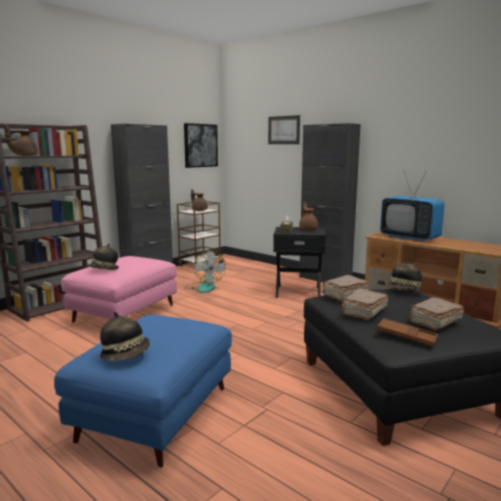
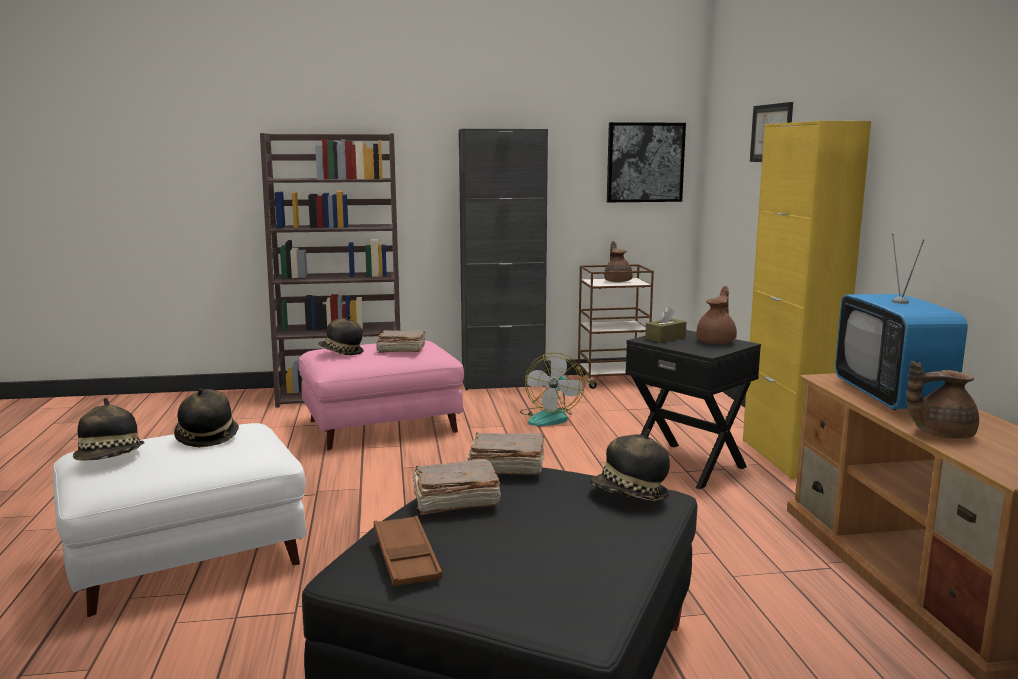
camera: 40 degrees right, 0 degrees up
brown teapot [4,124,38,156] -> brown teapot moved to [906,361,979,439]
blue ottoman [54,315,232,468] -> white ottoman [53,423,306,617]
black cabinet [299,123,361,282] -> yellow cabinet [743,121,871,479]
brown book [408,297,464,331] -> brown book moved to [376,330,425,353]
none -> hat [174,388,239,447]

